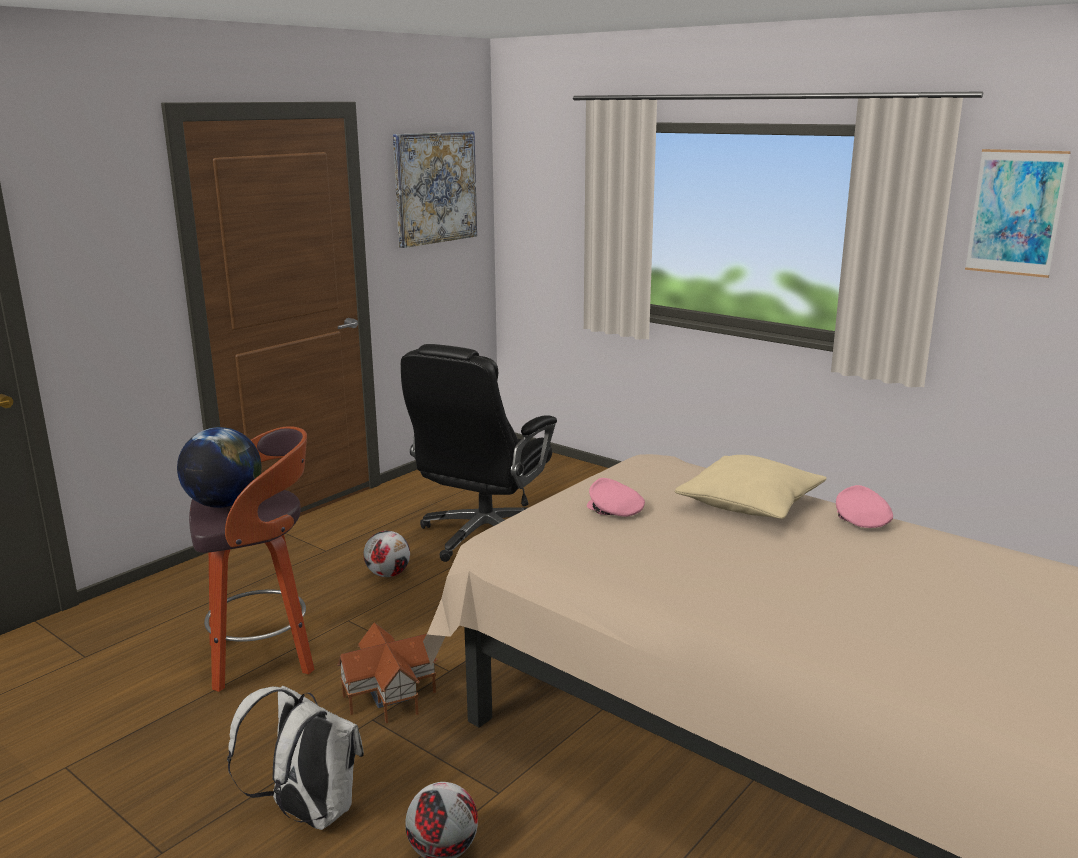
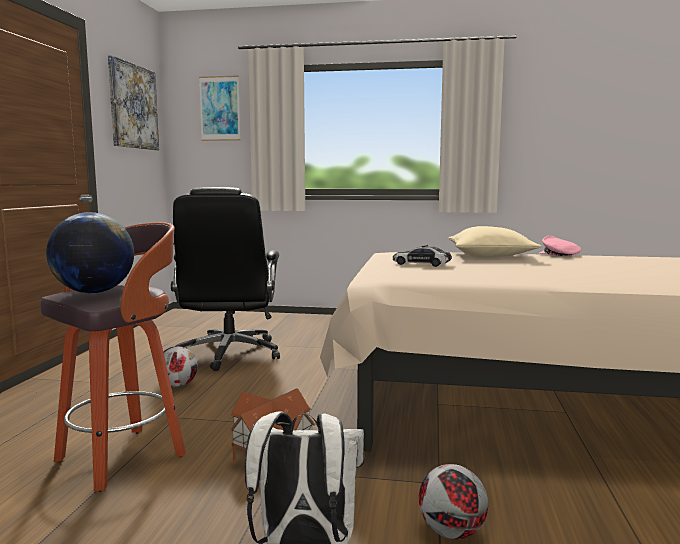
camera: 30 degrees left, 10 degrees down
pink cap [587,478,645,517] -> toy car [393,245,452,267]
picture [965,149,1071,278] -> picture moved to [199,75,241,141]

